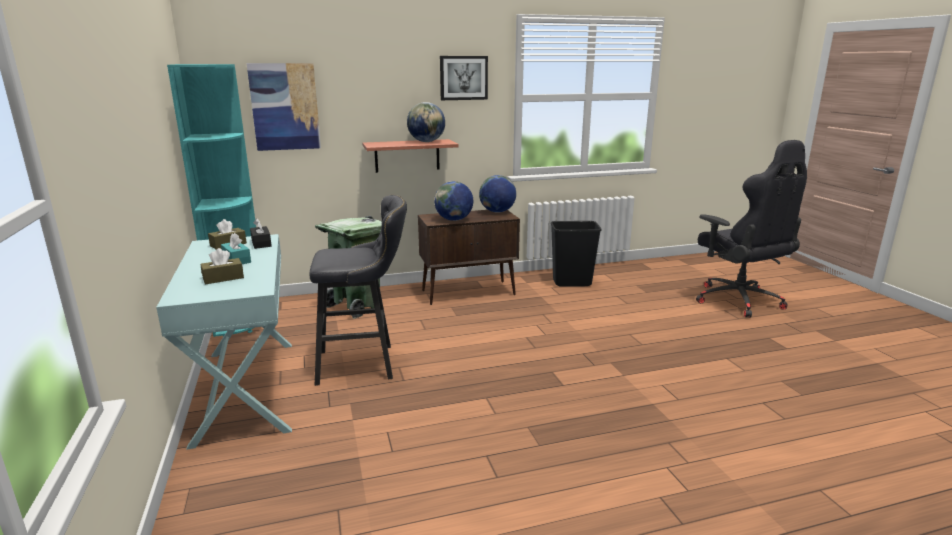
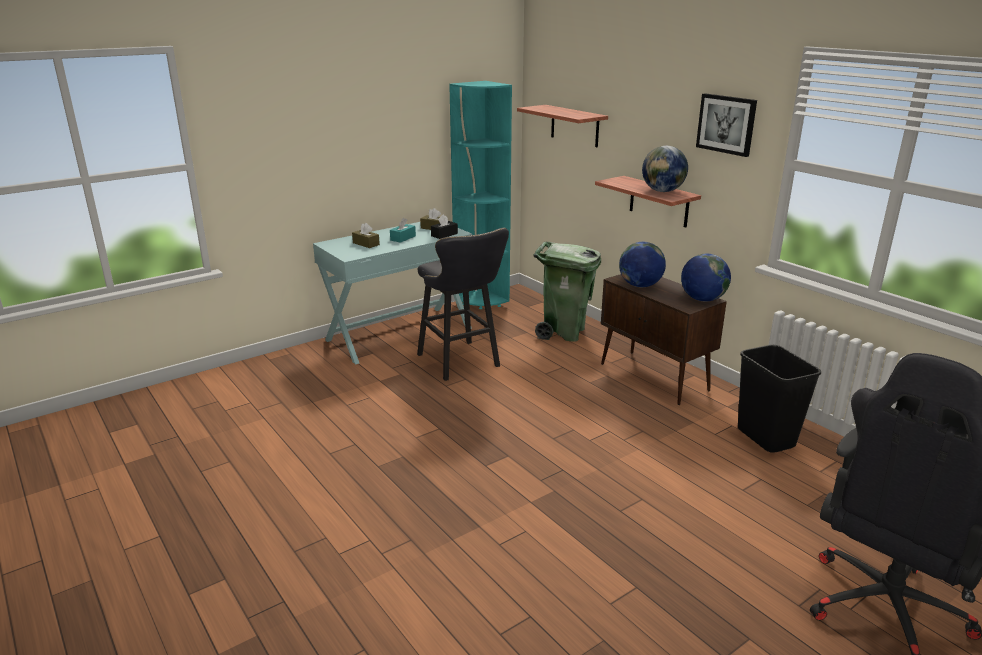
camera: 70 degrees right, 5 degrees up
picture [247,63,321,151] -> shelf [517,105,608,147]

